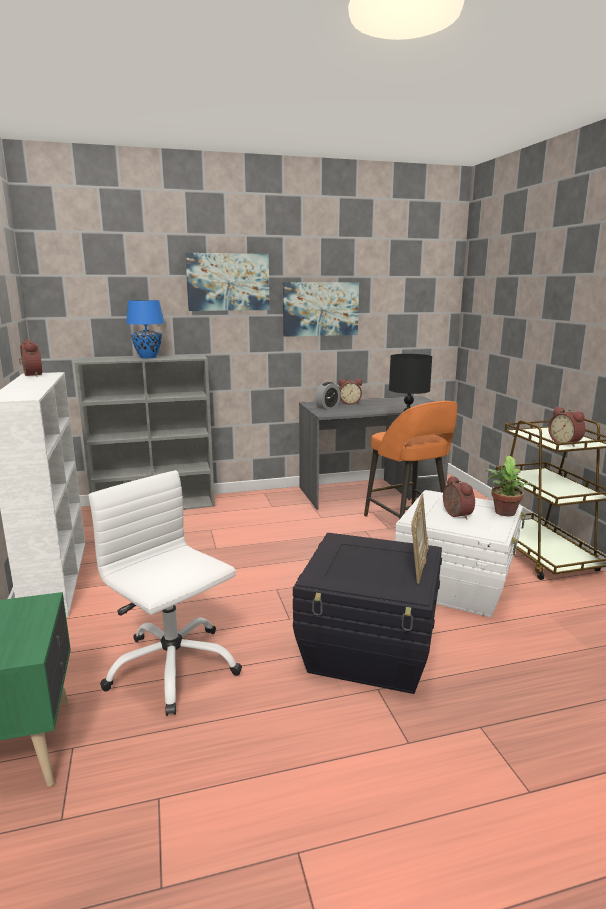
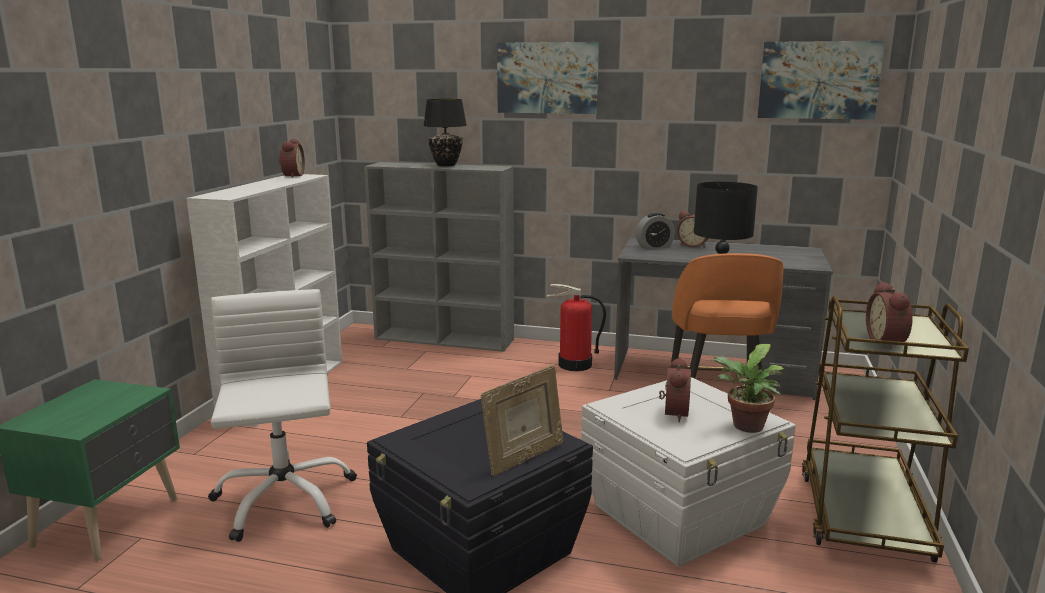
camera: 30 degrees right, 0 degrees up
blue table lamp [126,300,164,358] -> black table lamp [423,99,467,166]
picture [283,282,359,337] -> picture moved to [757,41,885,120]
none -> fire extinguisher [546,284,606,371]

